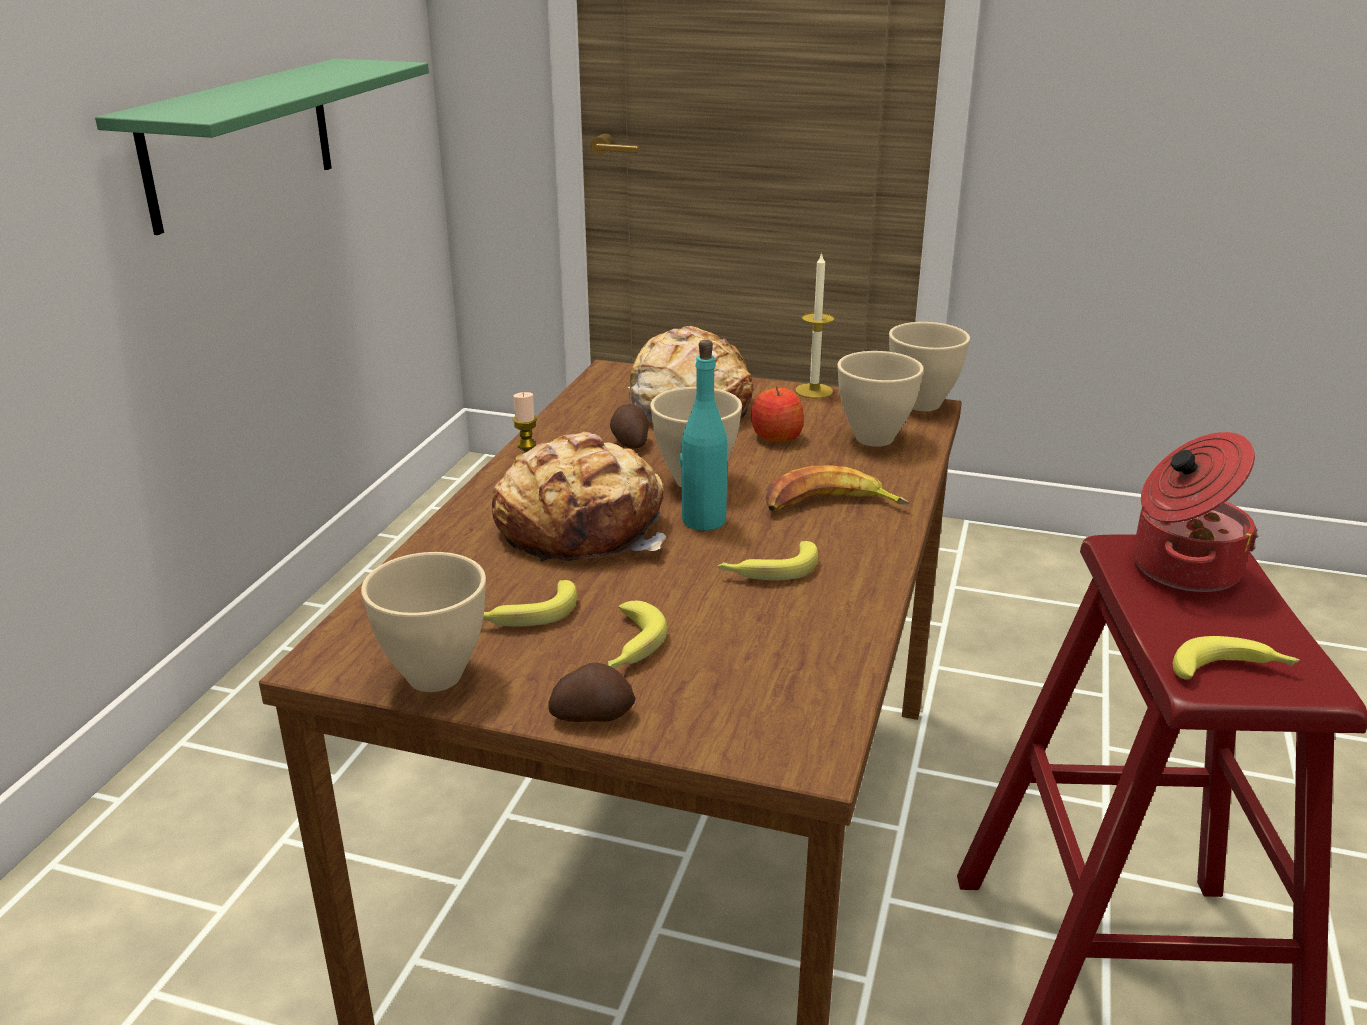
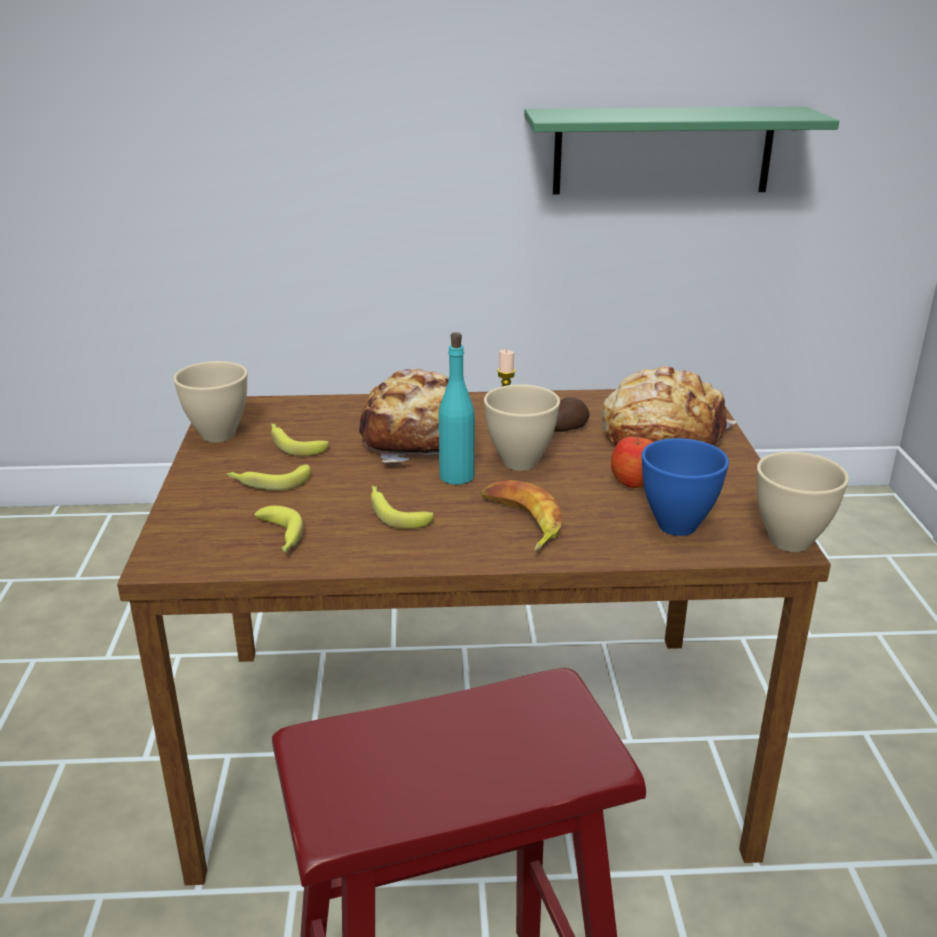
camera: 70 degrees right, 0 degrees up
potato [548,663,635,722] -> none
candle [795,252,835,398] -> none
beige bowl [837,351,924,447] -> blue bowl [642,438,729,536]
cooking pot [1133,432,1258,592] -> none
banana [1173,636,1300,680] -> banana moved to [254,506,303,552]

